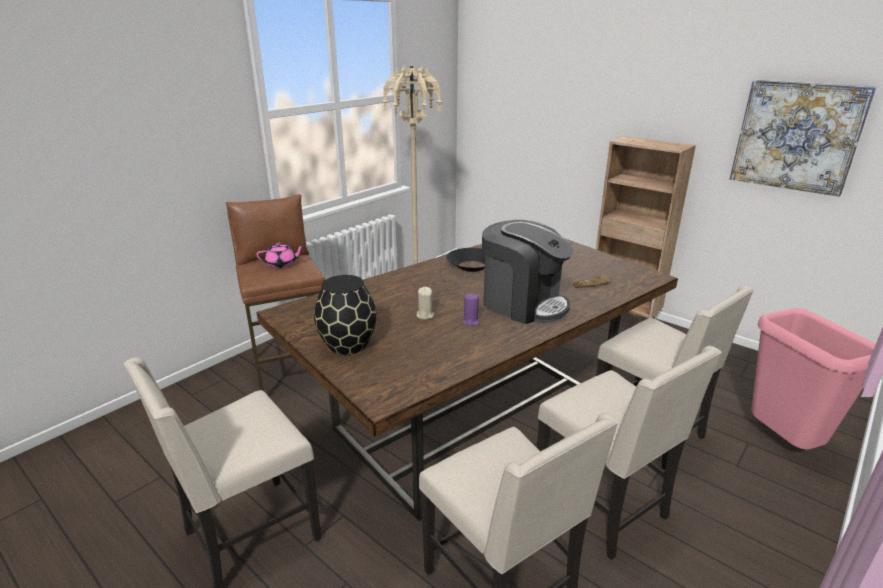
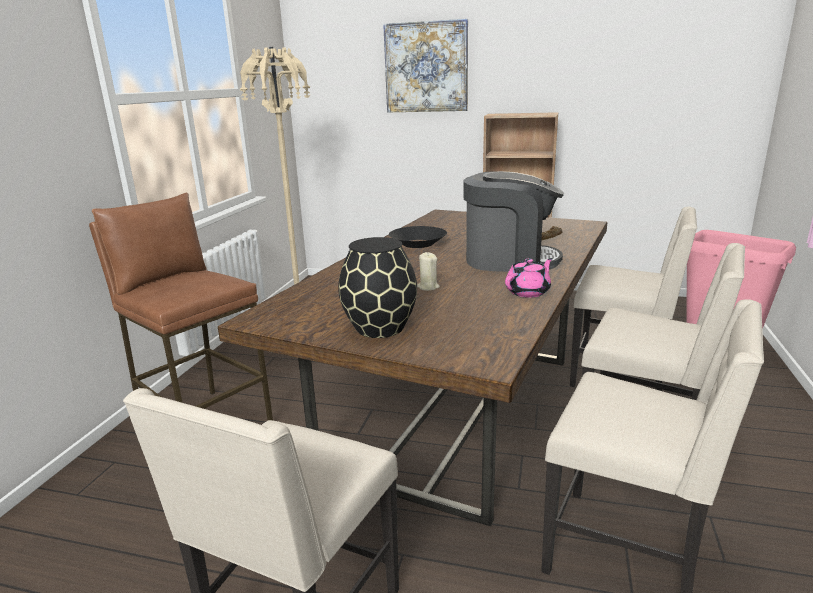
camera: 25 degrees left, 5 degrees down
pink teapot [256,243,305,269] -> pink teapot moved to [505,258,553,298]
purple candle [462,294,480,326] -> none
picture [730,79,877,197] -> picture moved to [383,19,468,112]

